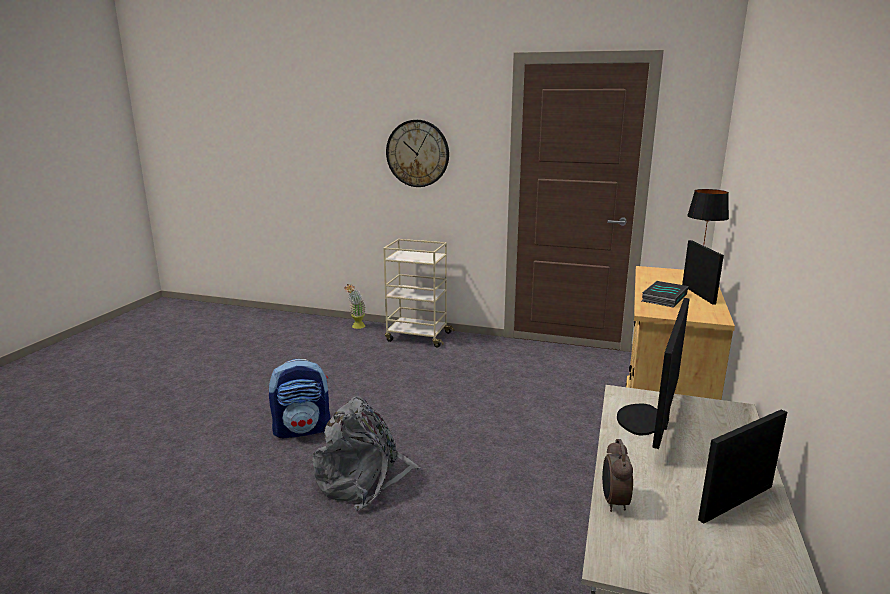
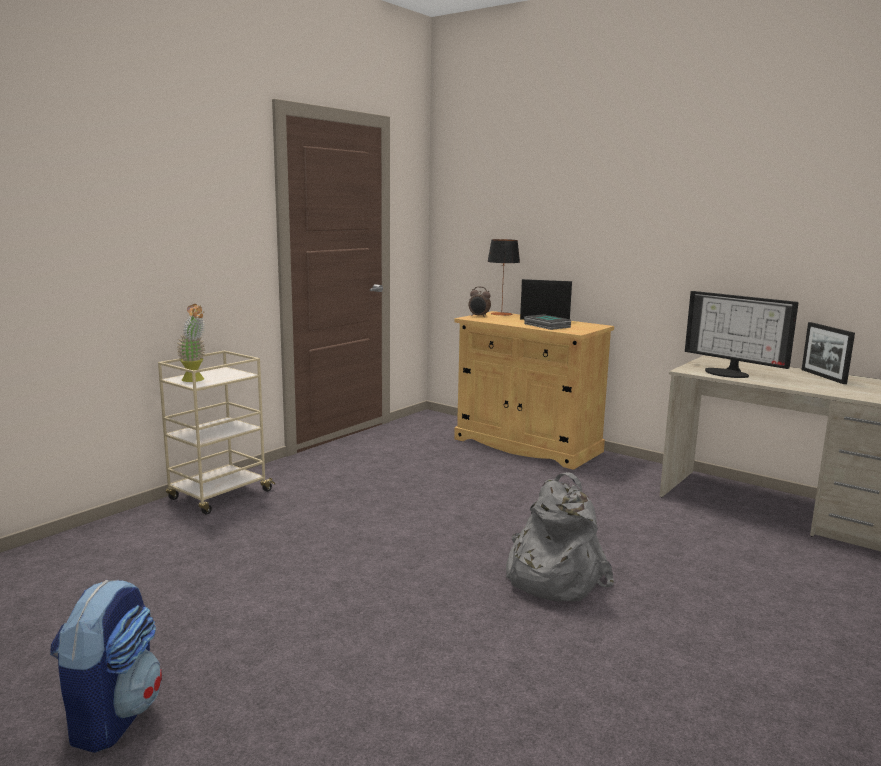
camera: 70 degrees left, 5 degrees down
backpack [269,359,331,438] -> backpack moved to [50,580,162,753]
potted plant [344,284,365,329] -> potted plant moved to [176,304,205,382]
wall clock [386,120,449,187] -> none
alarm clock [602,439,633,512] -> alarm clock moved to [469,286,491,316]

